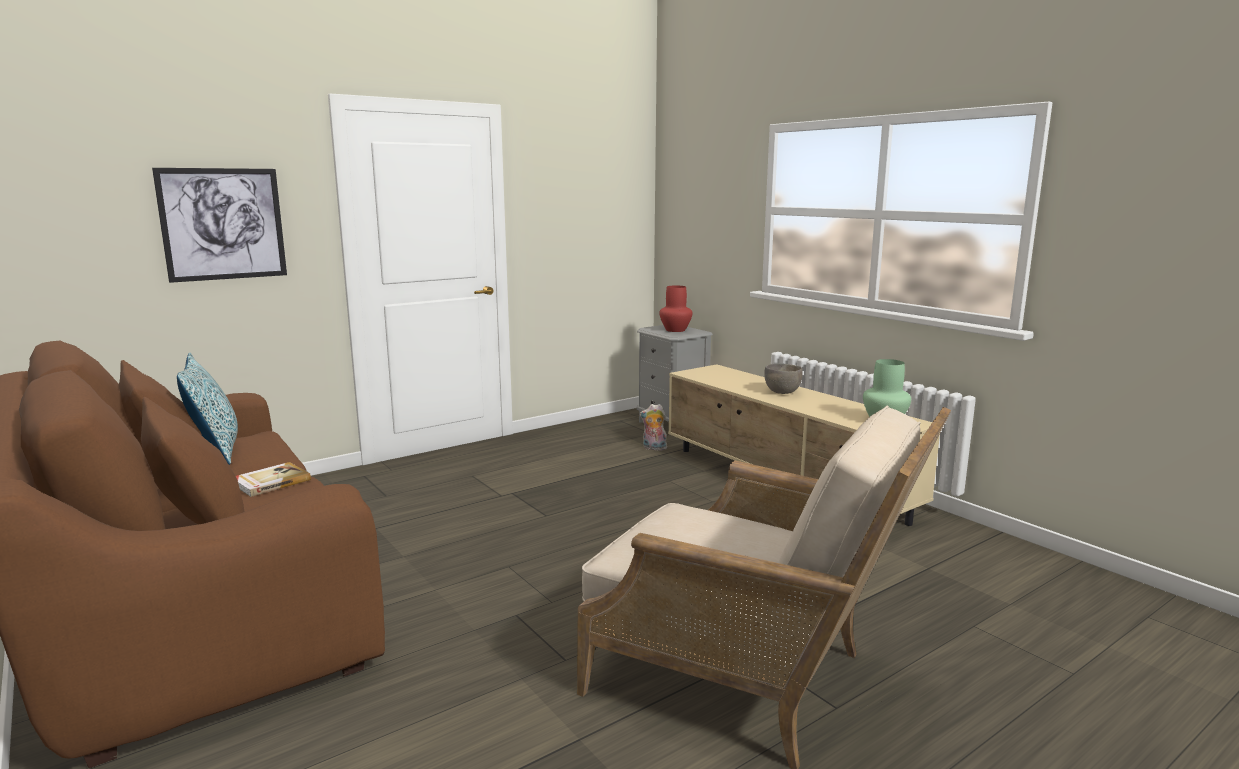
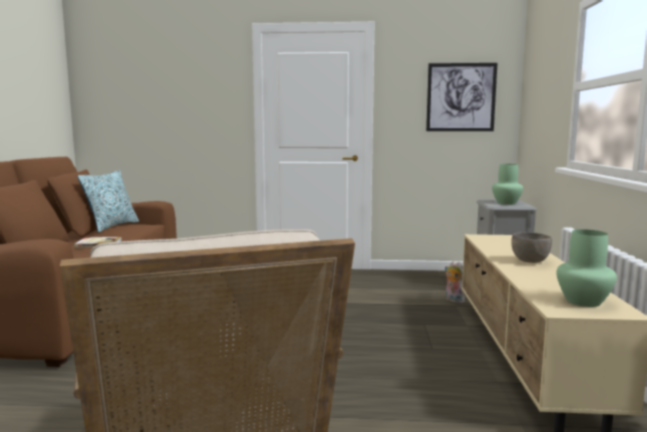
camera: 40 degrees right, 5 degrees down
picture [152,168,287,283] -> picture moved to [426,63,497,131]
red vase [659,286,692,332] -> green vase [492,164,523,205]

